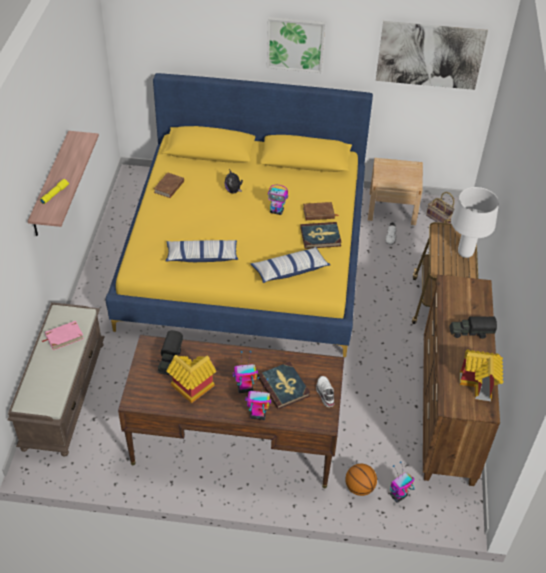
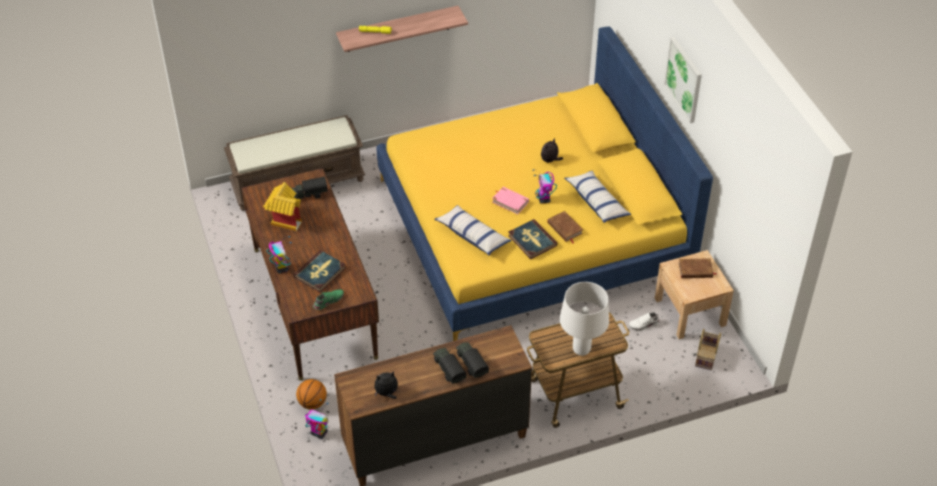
camera: 65 degrees right, 0 degrees up
pink book [42,321,84,350] -> pink book moved to [492,187,529,215]
brown book [154,172,184,198] -> brown book moved to [679,258,718,278]
pillow [166,240,238,262] -> pillow moved to [564,171,631,223]
toy robot [232,351,258,393] -> none
white shoe [316,376,334,407] -> green shoe [313,289,344,310]
picture [376,21,488,90] -> none
toy house [460,350,503,401] -> plush toy [374,371,398,399]
none -> toy truck [456,342,489,378]

